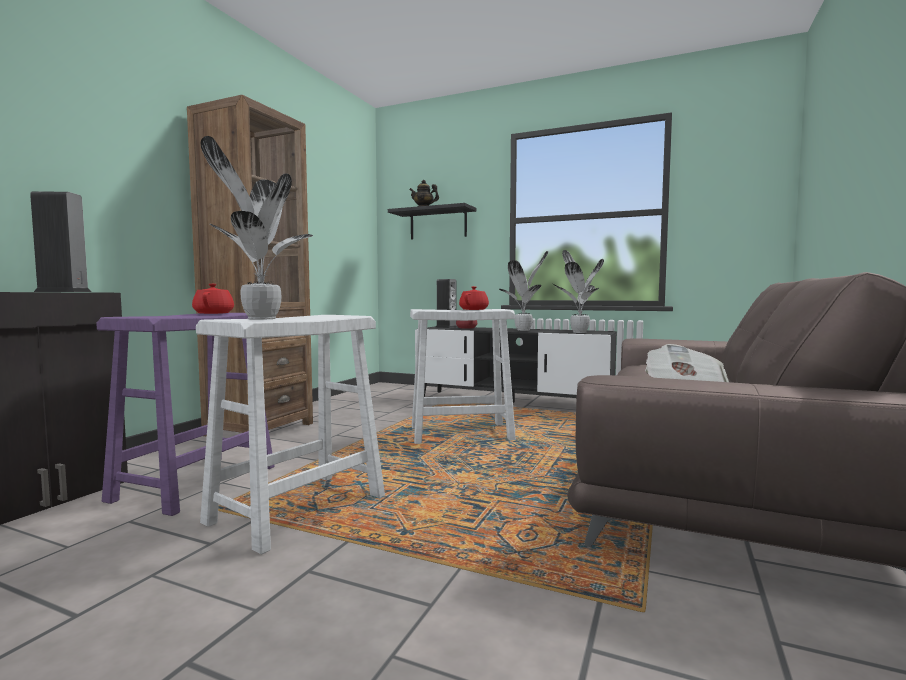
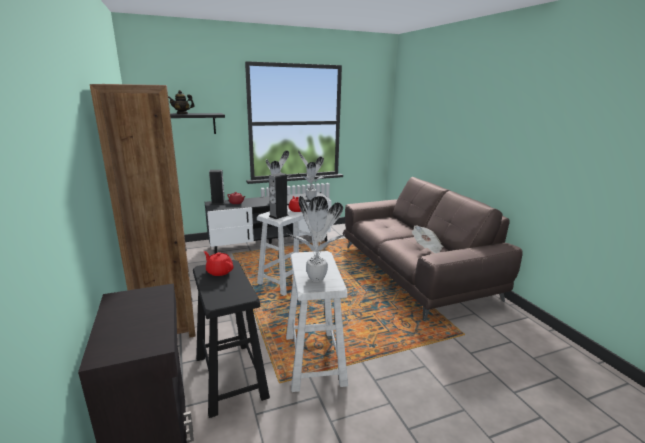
camera: 45 degrees left, 15 degrees up
speaker [30,191,91,292] -> speaker moved to [269,173,289,219]
purple stool [96,313,275,516] -> black stool [193,260,270,418]

